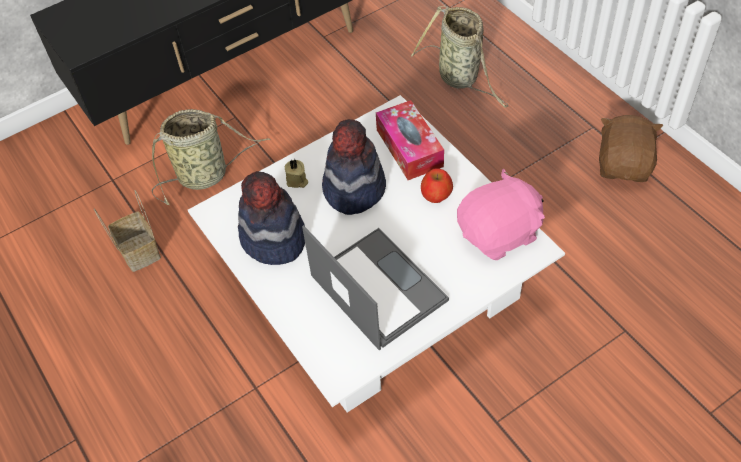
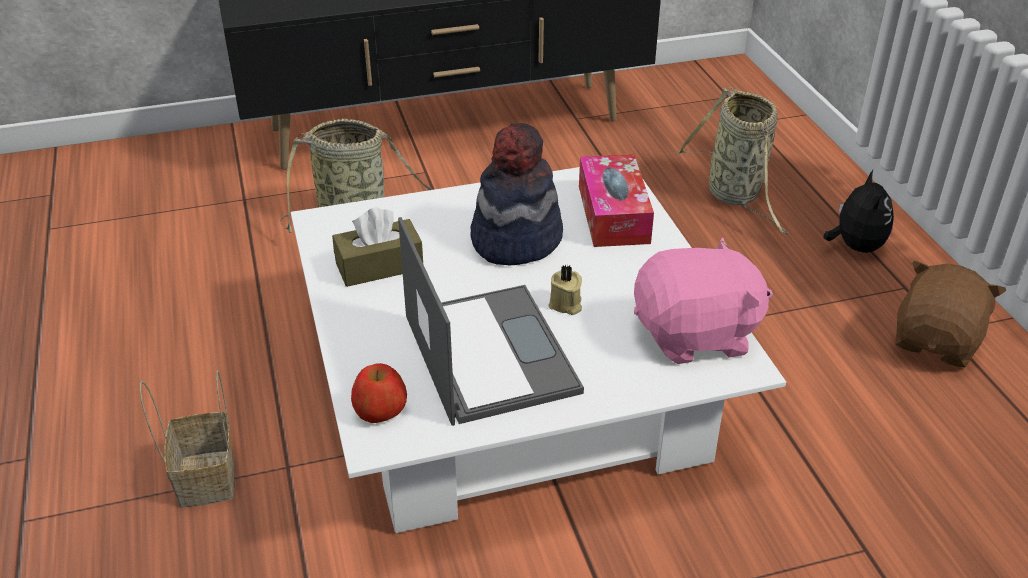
camera: 15 degrees right, 15 degrees down
basket [94,190,161,272] -> basket moved to [140,370,235,508]
hat [238,171,305,265] -> brown tissue box [332,207,423,287]
beige candle [285,159,308,188] -> beige candle moved to [549,265,582,315]
apple [421,168,453,203] -> apple moved to [351,363,407,423]
none -> plush toy [823,170,894,253]

